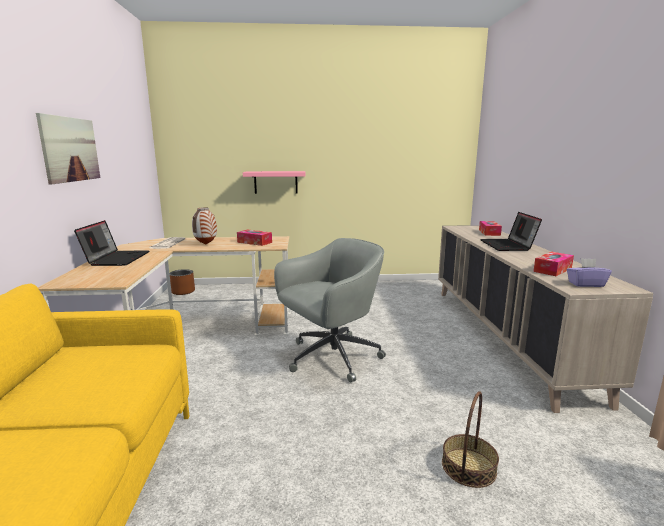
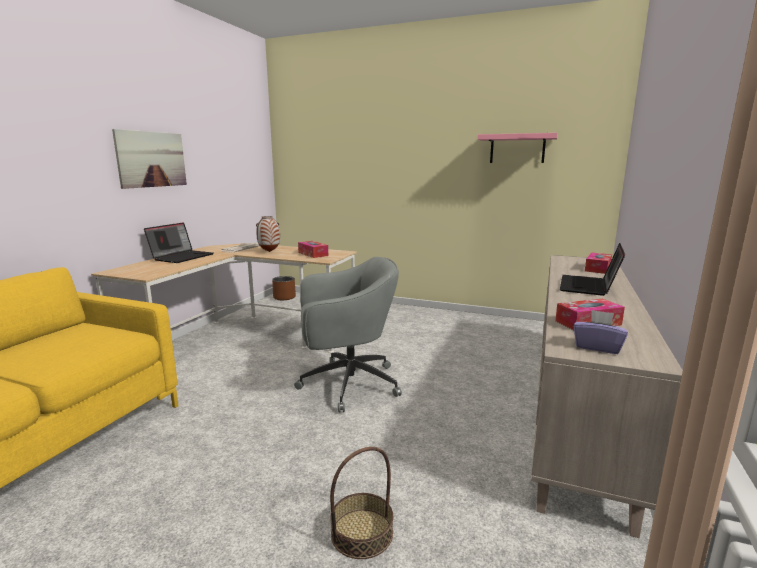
camera: 25 degrees right, 0 degrees up
pink shelf [243,171,306,194] -> pink shelf moved to [478,133,558,163]

